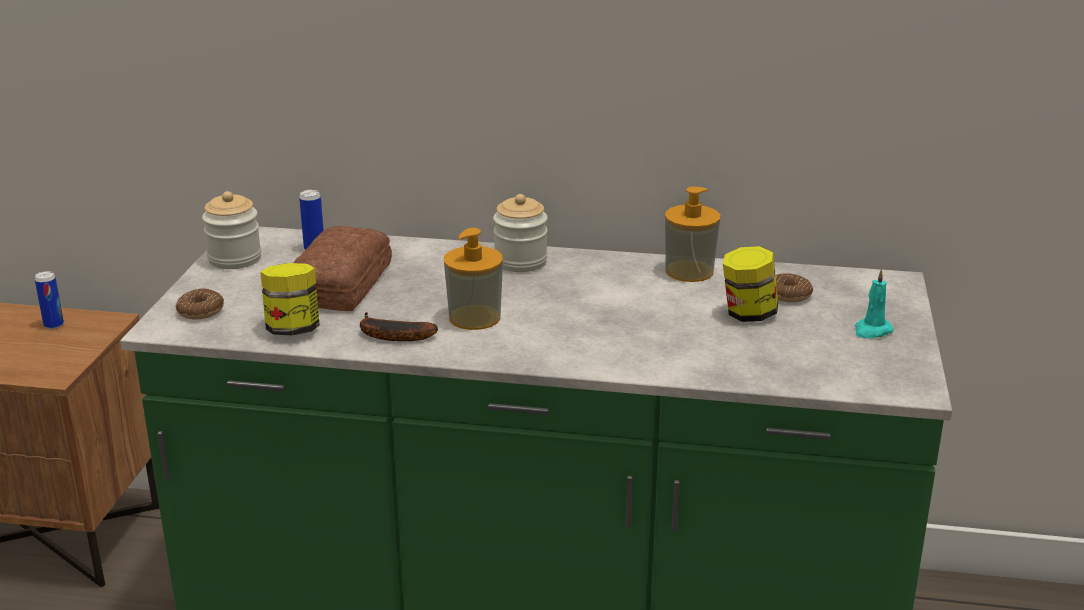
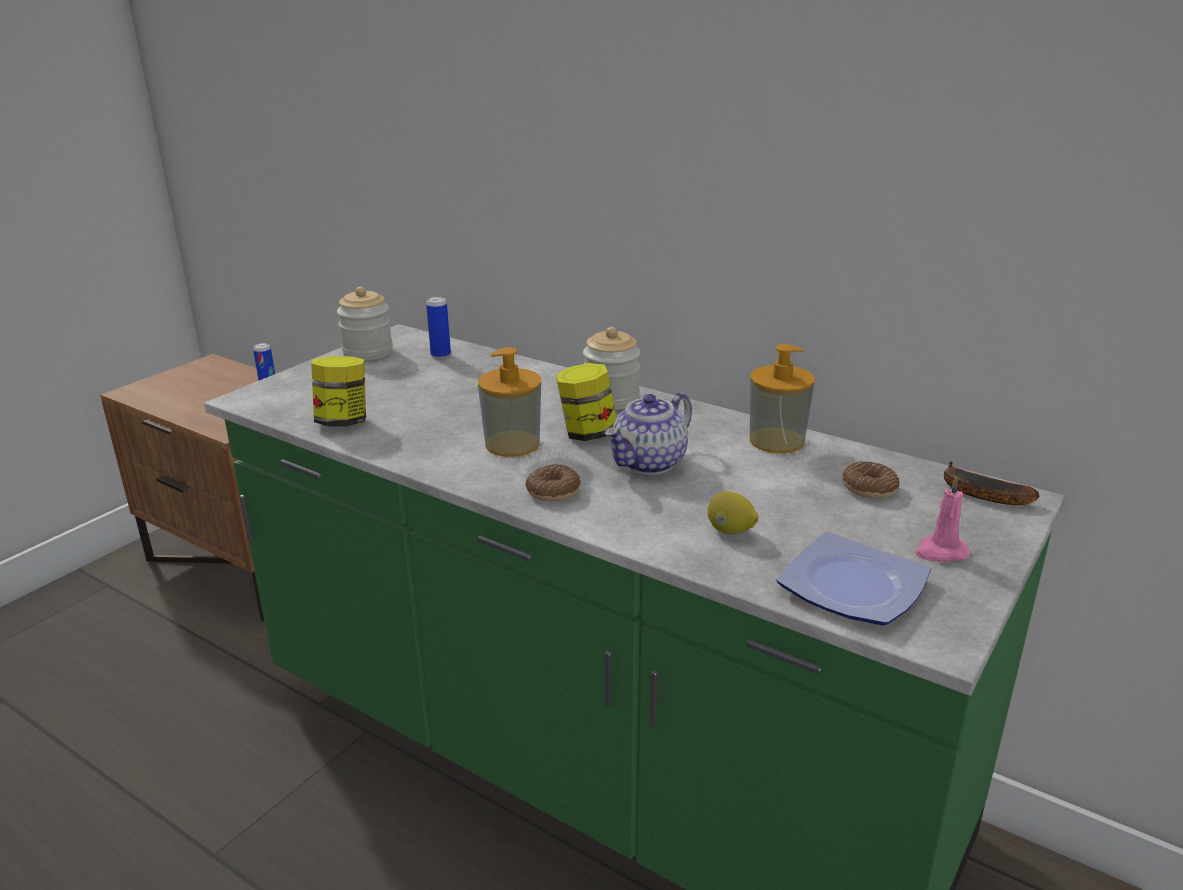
camera: 25 degrees right, 0 degrees up
donut [176,288,224,320] -> donut moved to [525,464,581,502]
bread [294,226,392,311] -> none
banana [360,312,438,341] -> banana moved to [944,461,1039,505]
jar [723,246,778,322] -> jar moved to [556,363,616,441]
turquoise candle [855,269,894,338] -> pink candle [915,476,969,562]
none -> teapot [605,392,692,475]
none -> lemon [708,492,759,534]
none -> plate [777,531,931,625]

